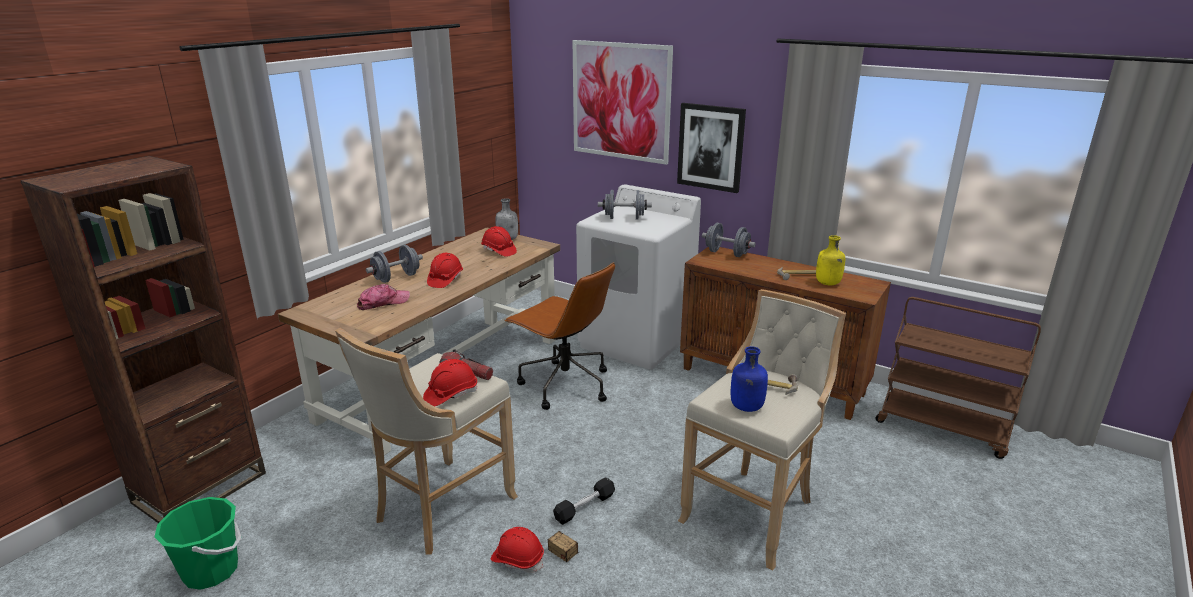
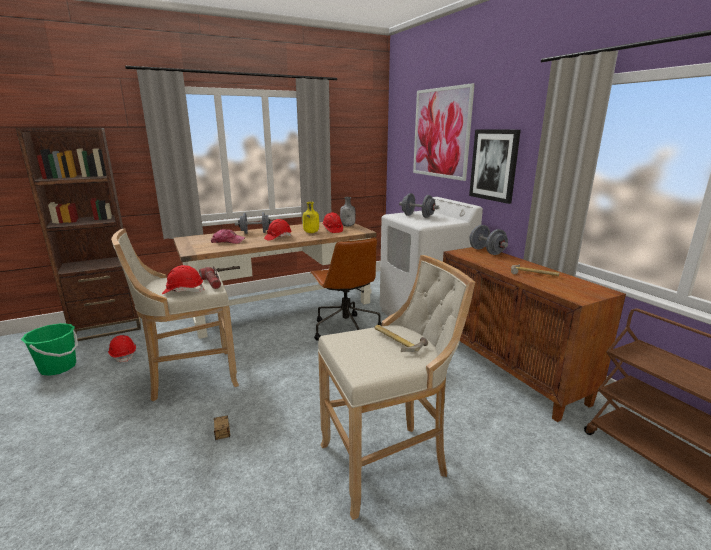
camera: 30 degrees right, 5 degrees down
red hard hat [491,527,544,573] -> red hard hat moved to [108,335,136,362]
black dumbbell [553,477,615,525] -> none
blue bottle [731,346,768,412] -> none
yellow bottle [816,235,845,285] -> yellow bottle moved to [303,202,319,233]

